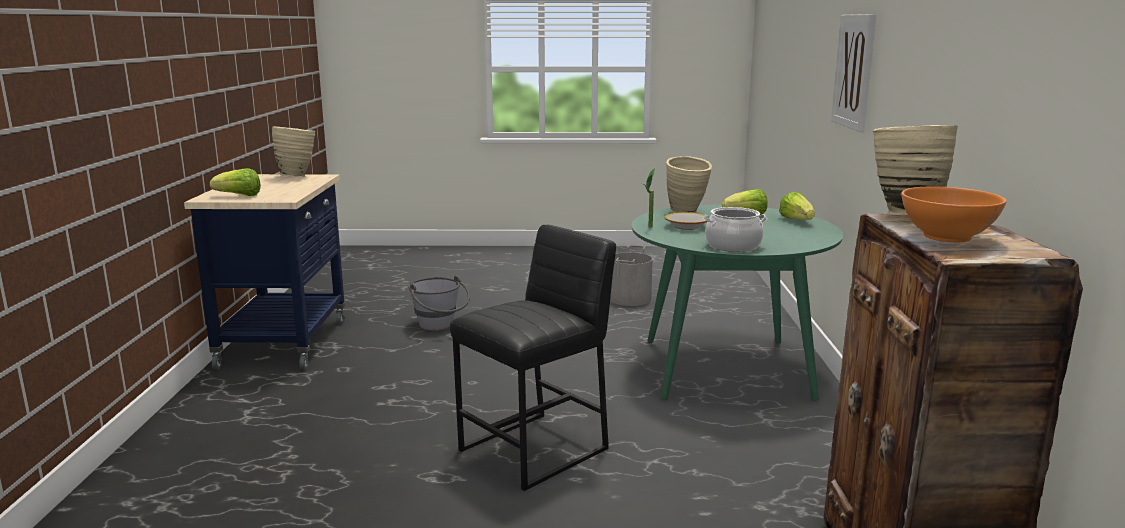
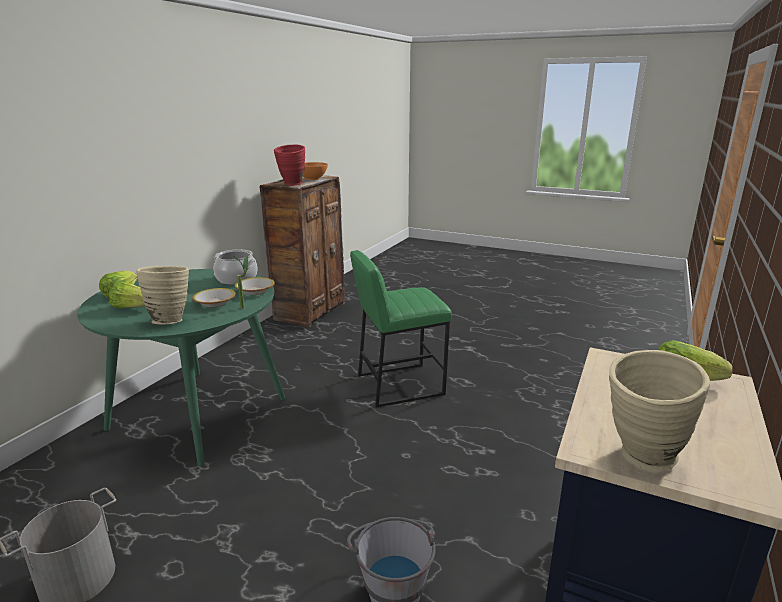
camera: 155 degrees left, 5 degrees up
black chair [450,225,616,491] -> green chair [350,250,452,407]
picture [831,14,877,132] -> none
beige vase [873,125,958,215] -> red vase [274,144,305,186]
none -> bowl [235,277,275,295]

